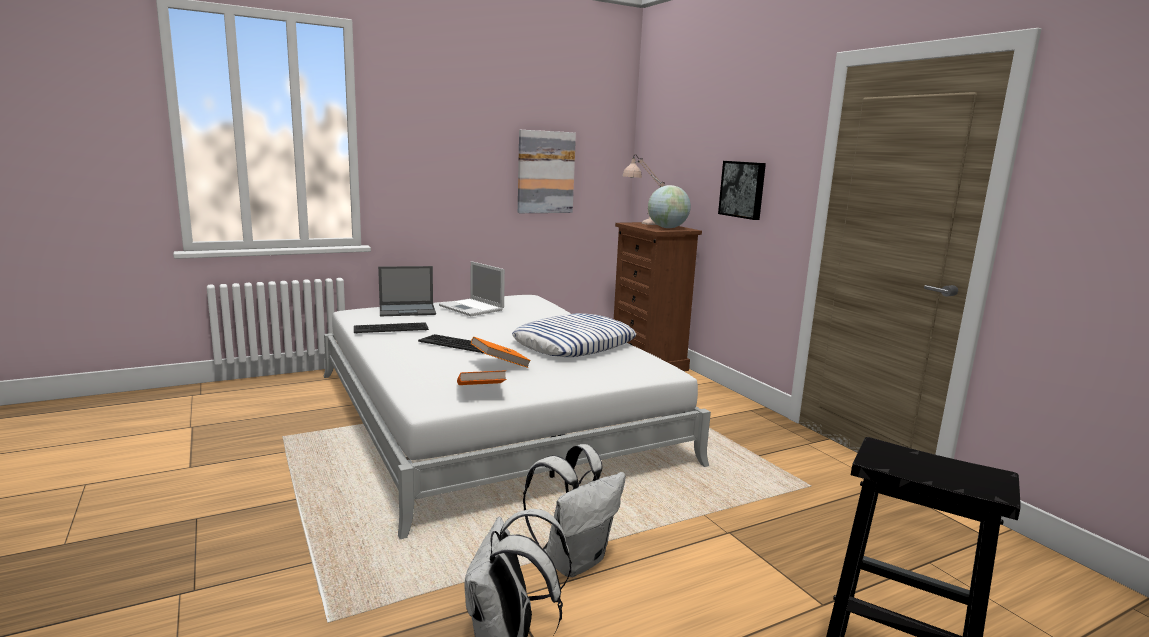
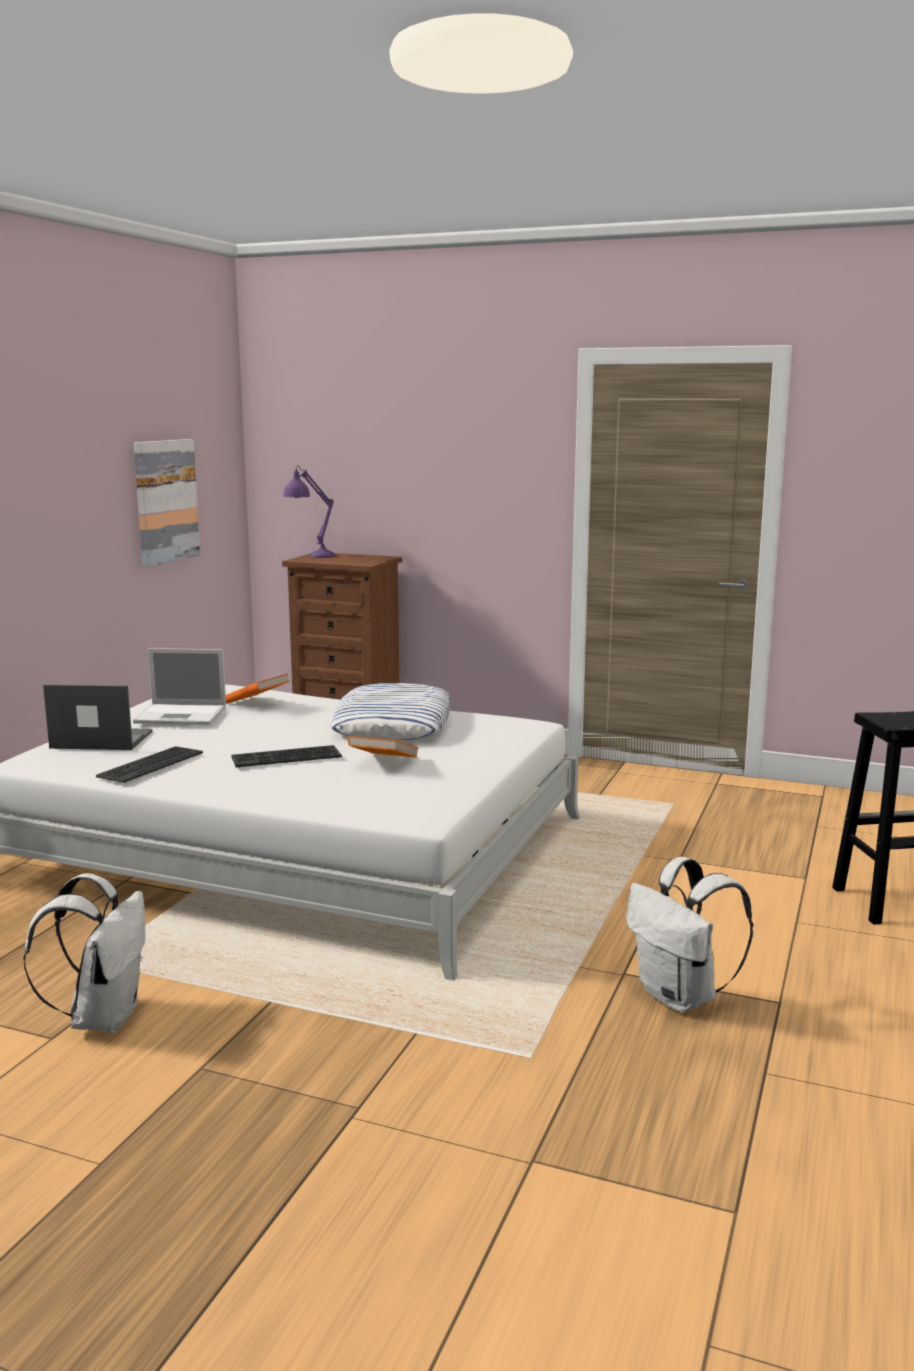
camera: 40 degrees left, 0 degrees up
laptop [378,266,436,316] -> laptop turned 120 degrees counterclockwise [43,684,152,750]
orange book [457,370,507,385] -> orange book moved to [226,673,290,704]
white backpack [523,444,626,577] -> white backpack moved to [24,873,145,1033]
beige table lamp [623,154,665,225] -> purple table lamp [283,465,335,558]
globe [648,185,691,228] -> none
picture [718,161,766,220] -> none

